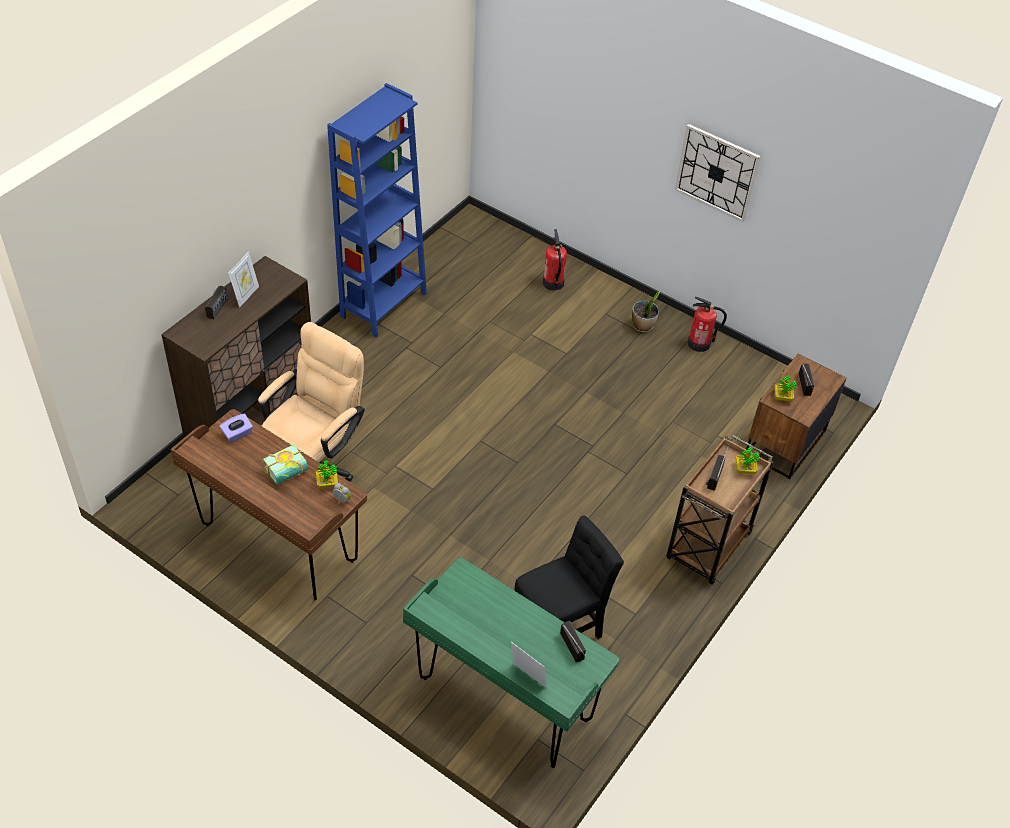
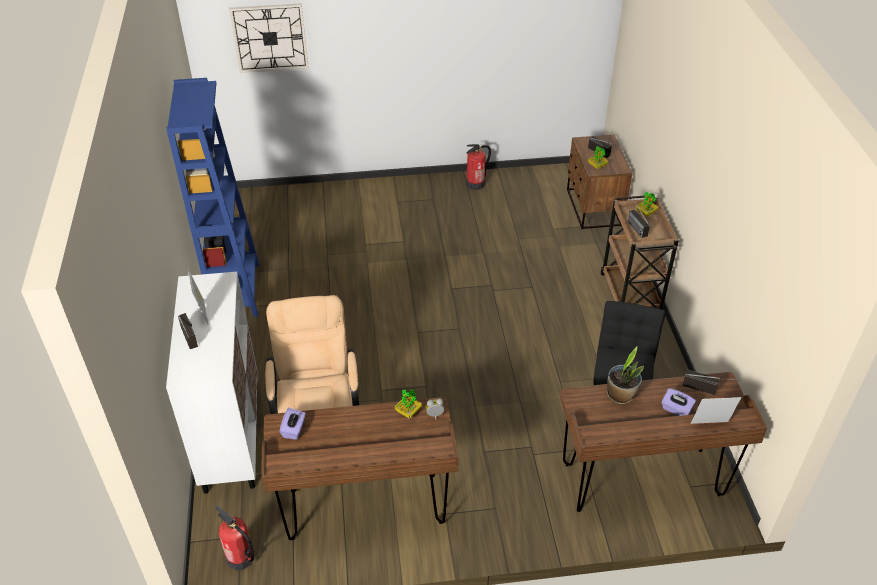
camera: 40 degrees left, 5 degrees down
brown cabinet [161,256,311,436] -> white cabinet [166,272,257,494]
book [263,445,308,485] -> none
green desk [403,557,619,768] -> brown desk [560,372,767,512]
fire extinguisher [543,229,567,291] -> fire extinguisher moved to [215,506,254,570]
potted plant [632,290,661,332] -> potted plant moved to [607,347,644,404]
wall clock [675,124,760,222] -> wall clock moved to [230,3,309,73]
none -> purple tissue box [661,388,696,416]

